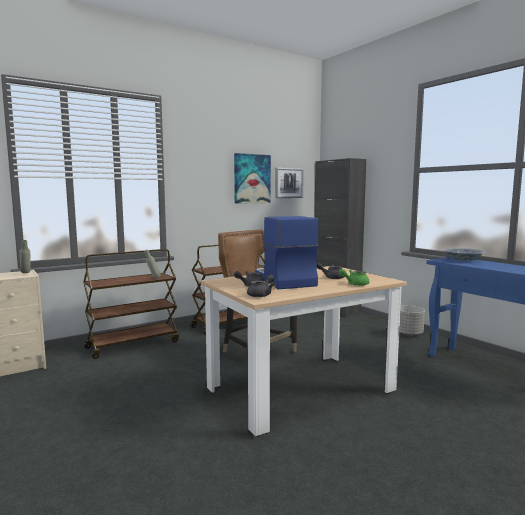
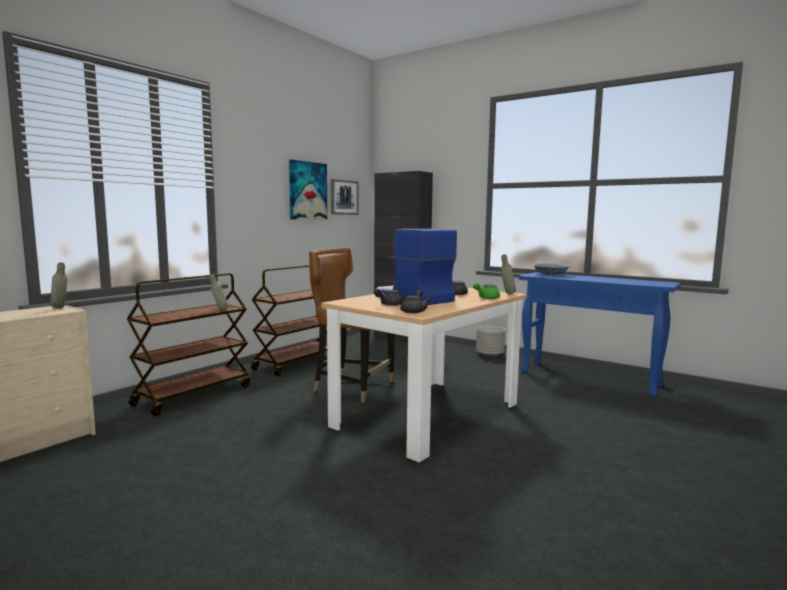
camera: 20 degrees left, 0 degrees up
none -> grey bottle [501,254,516,294]

